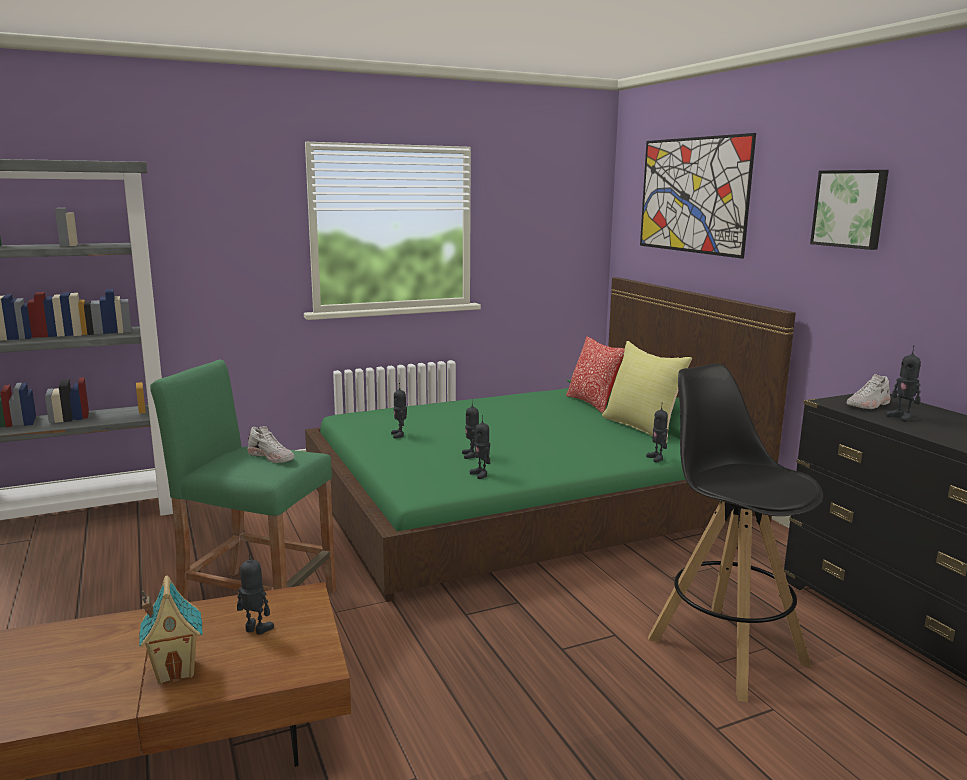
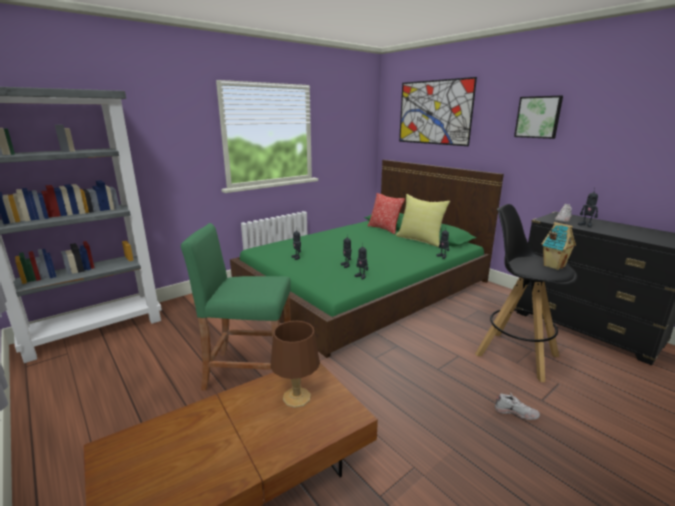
camera: 15 degrees left, 5 degrees up
toy house [139,575,203,684] -> toy house moved to [542,222,576,270]
toy robot [237,550,274,635] -> brown table lamp [271,321,320,408]
white shoe [248,426,295,463] -> white shoe moved to [495,393,540,420]

